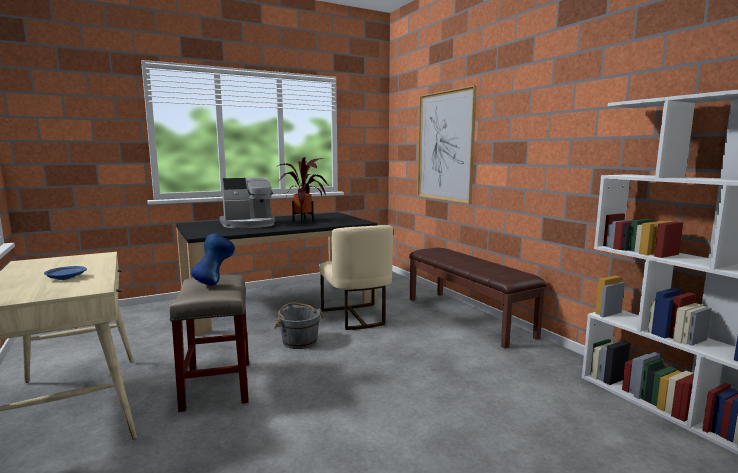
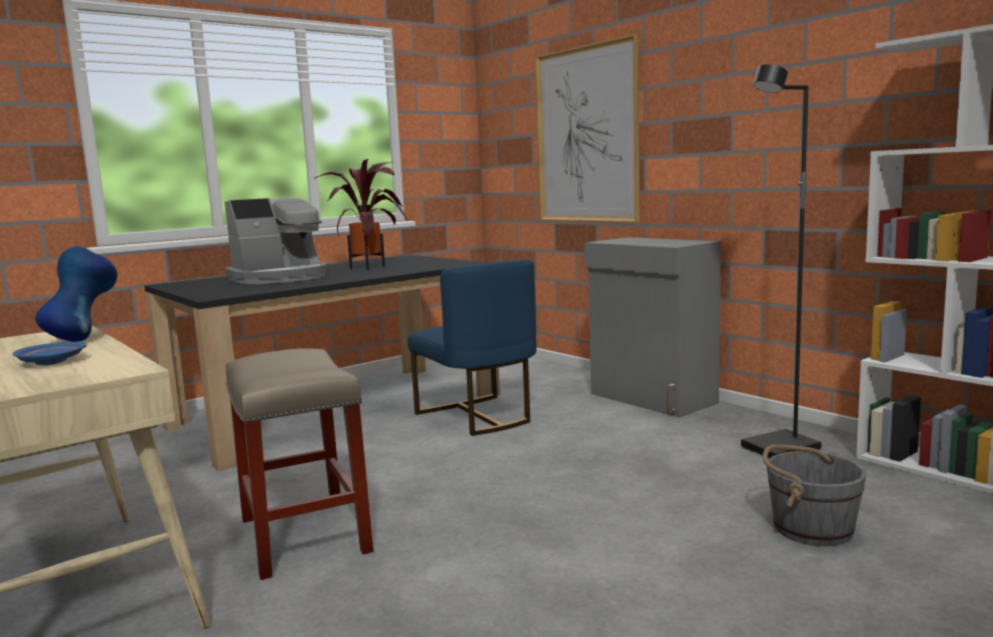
camera: 10 degrees left, 0 degrees up
blue vase [191,233,235,286] -> blue vase moved to [35,246,118,342]
grey bucket [274,303,324,349] -> grey bucket moved to [762,444,867,546]
beige chair [319,225,393,330] -> blue chair [408,260,537,436]
brown bench [409,248,547,349] -> grey cabinet [585,237,721,418]
none -> black floor lamp [741,64,822,459]

